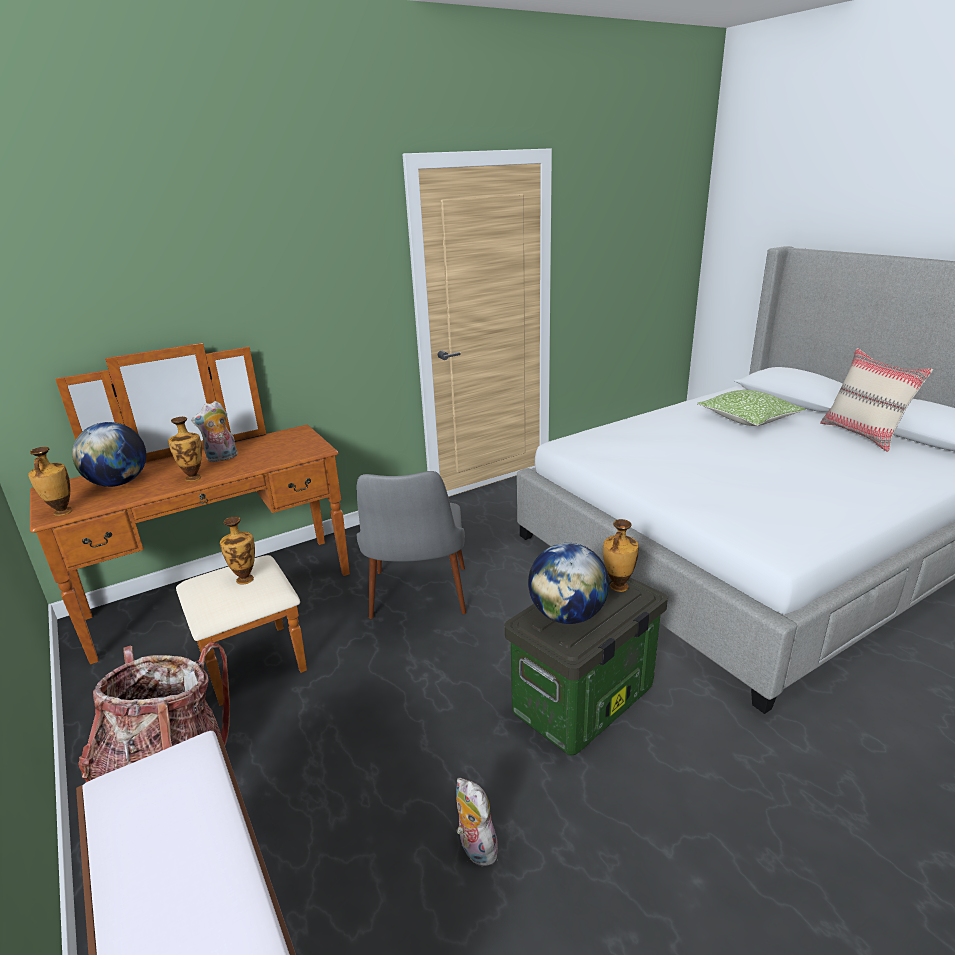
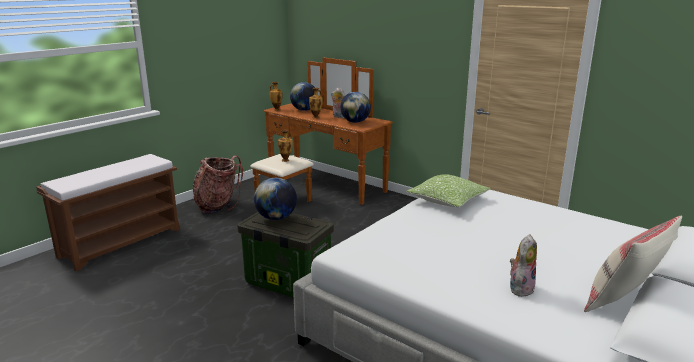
camera: 70 degrees right, 5 degrees down
grey chair [357,471,466,619] -> none
plush toy [456,778,498,866] -> plush toy moved to [510,234,537,297]
vase [603,519,639,592] -> none
pillow [697,390,806,426] -> pillow moved to [406,174,490,207]
none -> globe [340,92,371,123]

